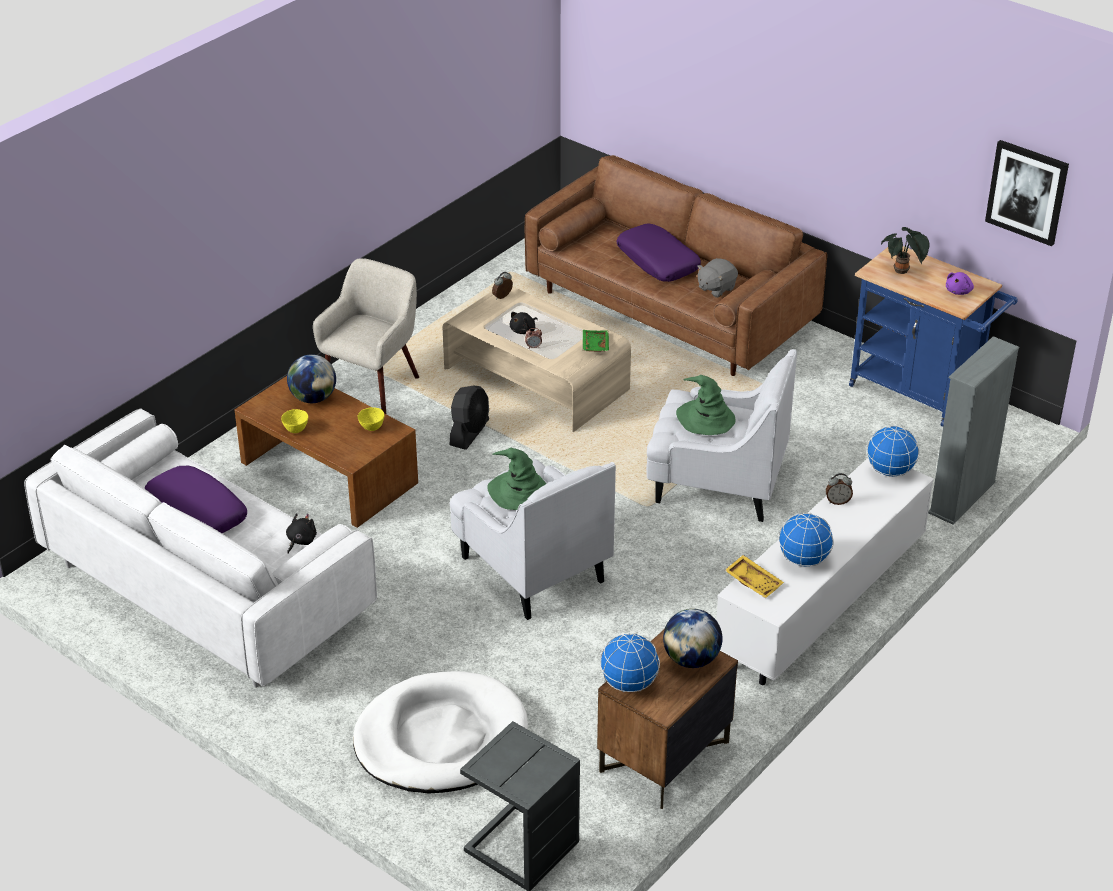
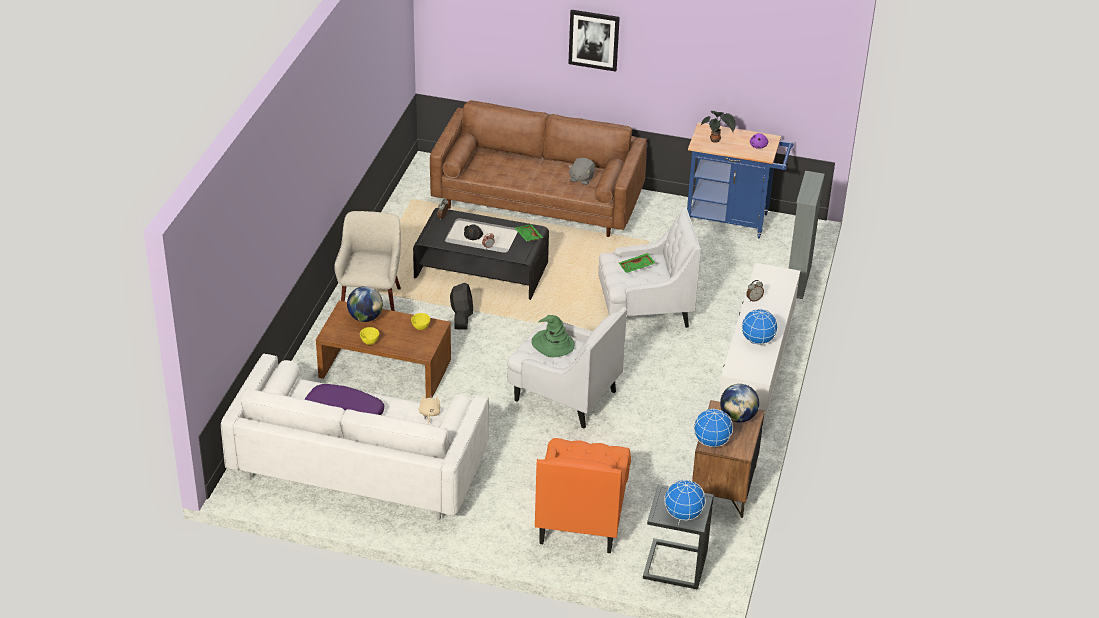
camera: 25 degrees left, 0 degrees up
black plush toy [286,513,317,554] -> beige plush toy [419,394,440,424]
white dog bed [353,671,528,794] -> orange armchair [535,438,631,553]
beige coffee table [443,286,631,432] -> black coffee table [413,208,549,300]
purple pillow [617,223,701,282] -> none
green hat [676,375,735,435] -> green tray [619,253,655,273]
yellow tray [725,555,784,599] -> none
globe [867,426,919,477] -> globe moved to [664,479,706,521]
picture [985,140,1069,246] -> picture moved to [568,10,620,72]

